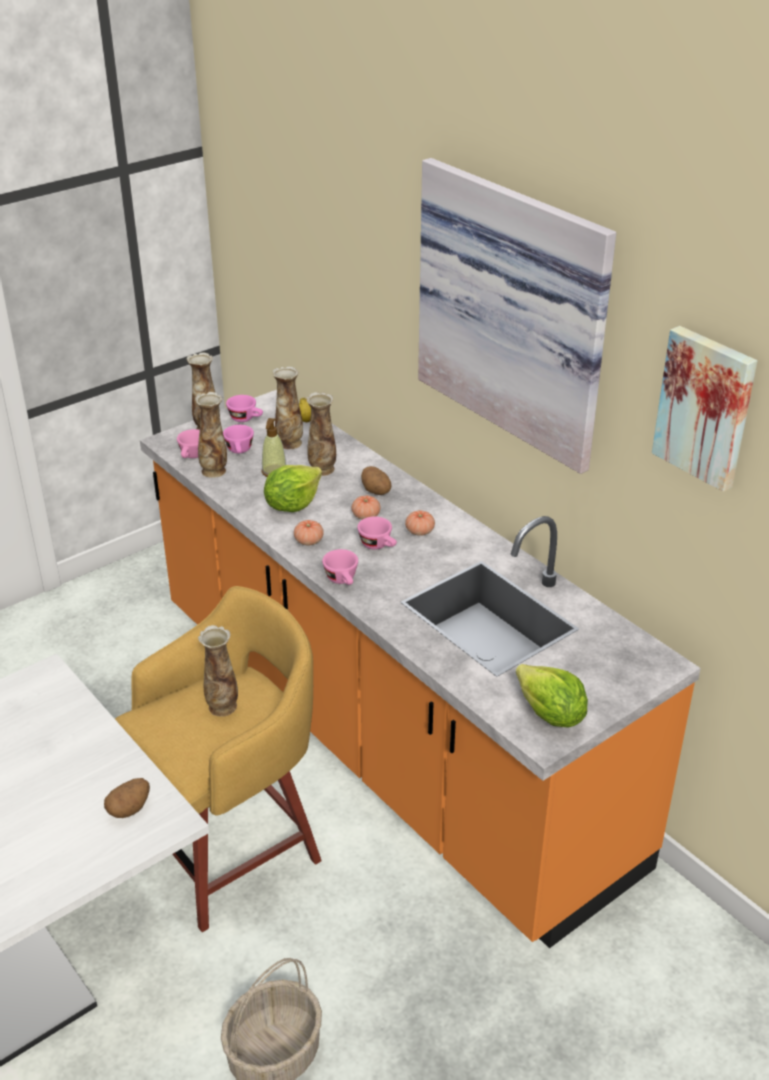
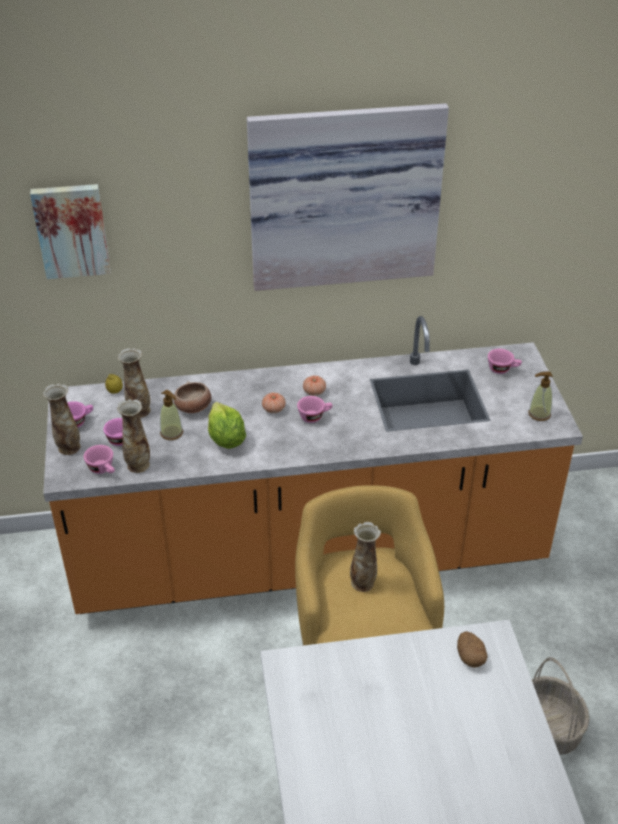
camera: 60 degrees left, 5 degrees up
tomato [294,520,324,545] -> none
vase [307,392,336,476] -> bowl [174,381,211,413]
pink cup [322,549,358,585] -> pink cup moved to [488,349,522,374]
potato [361,466,391,495] -> none
lettuce [516,664,588,728] -> soap dispenser [528,372,553,421]
picture [652,326,757,492] -> picture moved to [30,184,111,279]

